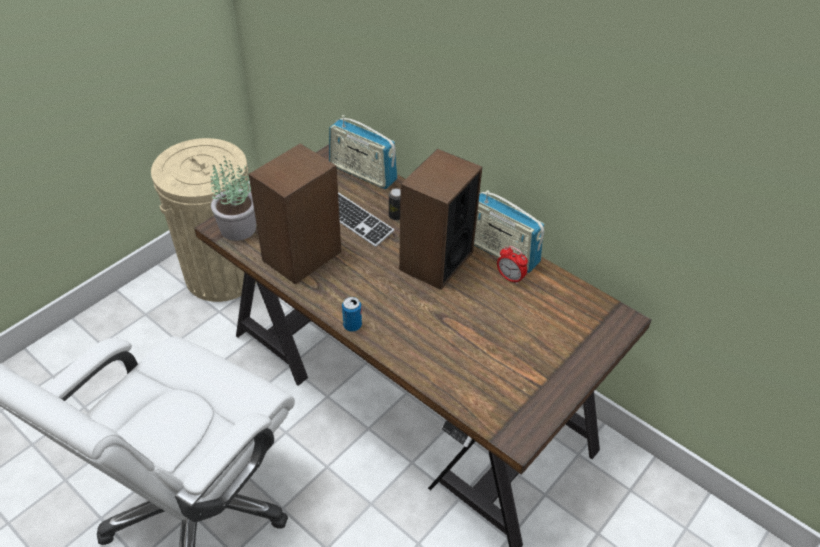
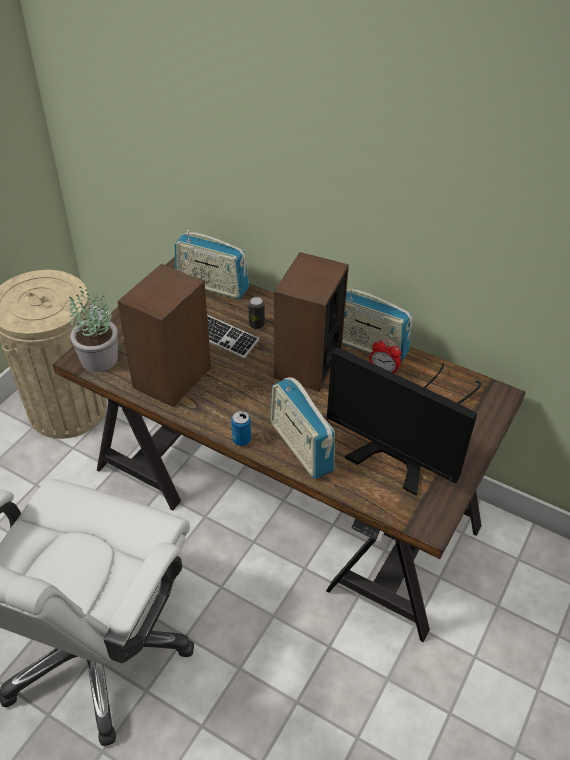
camera: 10 degrees left, 0 degrees up
none -> radio [270,377,335,479]
none -> monitor [327,348,481,496]

